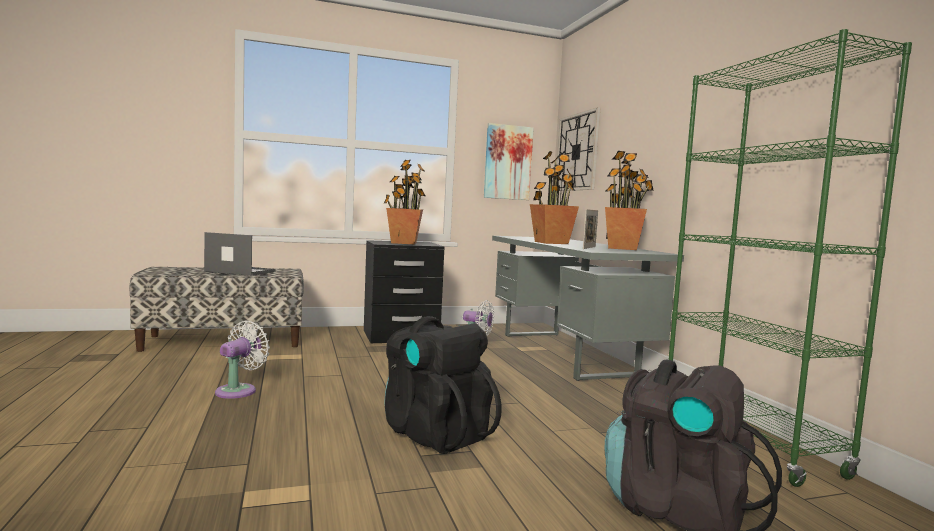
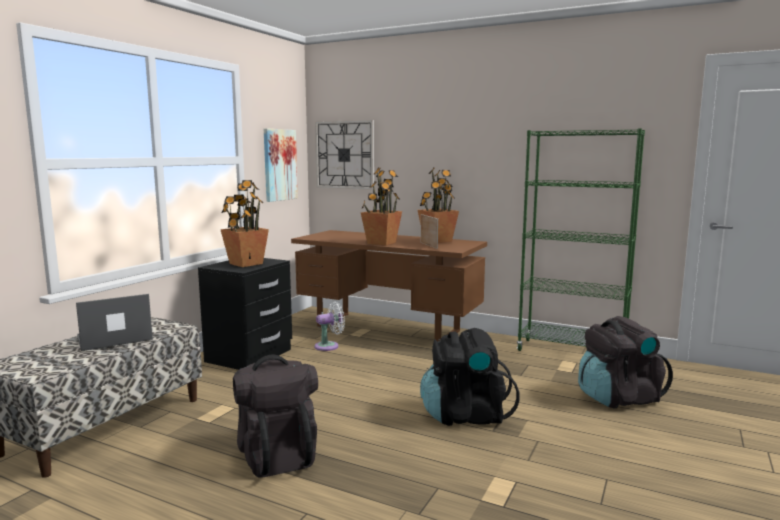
camera: 45 degrees left, 5 degrees up
white fan [215,321,270,399] -> black backpack [233,355,318,478]
grey desk [492,236,684,381] -> brown desk [291,230,487,342]

